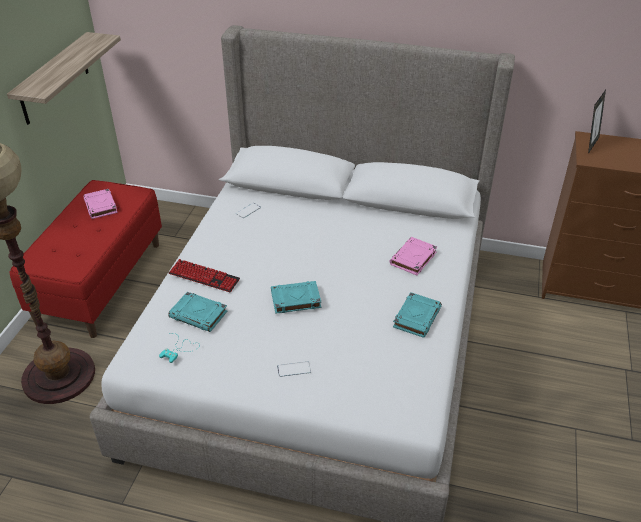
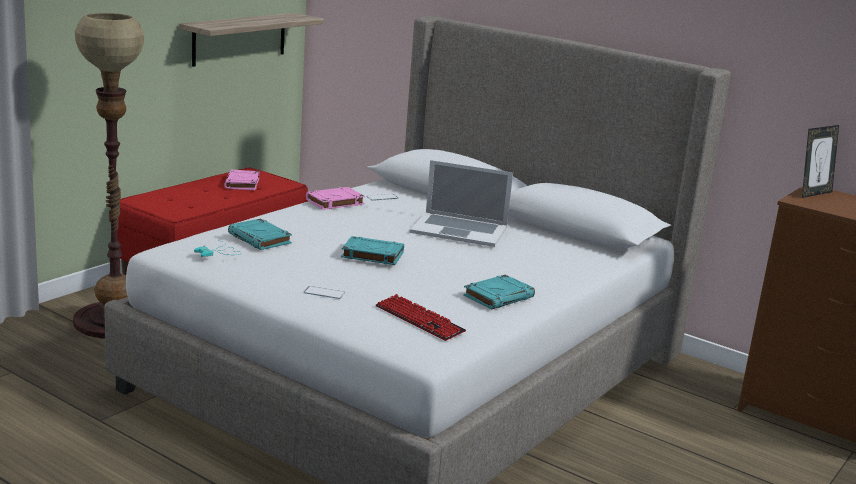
camera: 20 degrees right, 20 degrees down
keyboard [169,259,240,292] -> keyboard moved to [376,294,466,341]
pink book [389,237,437,275] -> pink book moved to [306,187,365,210]
none -> laptop [410,160,513,247]

